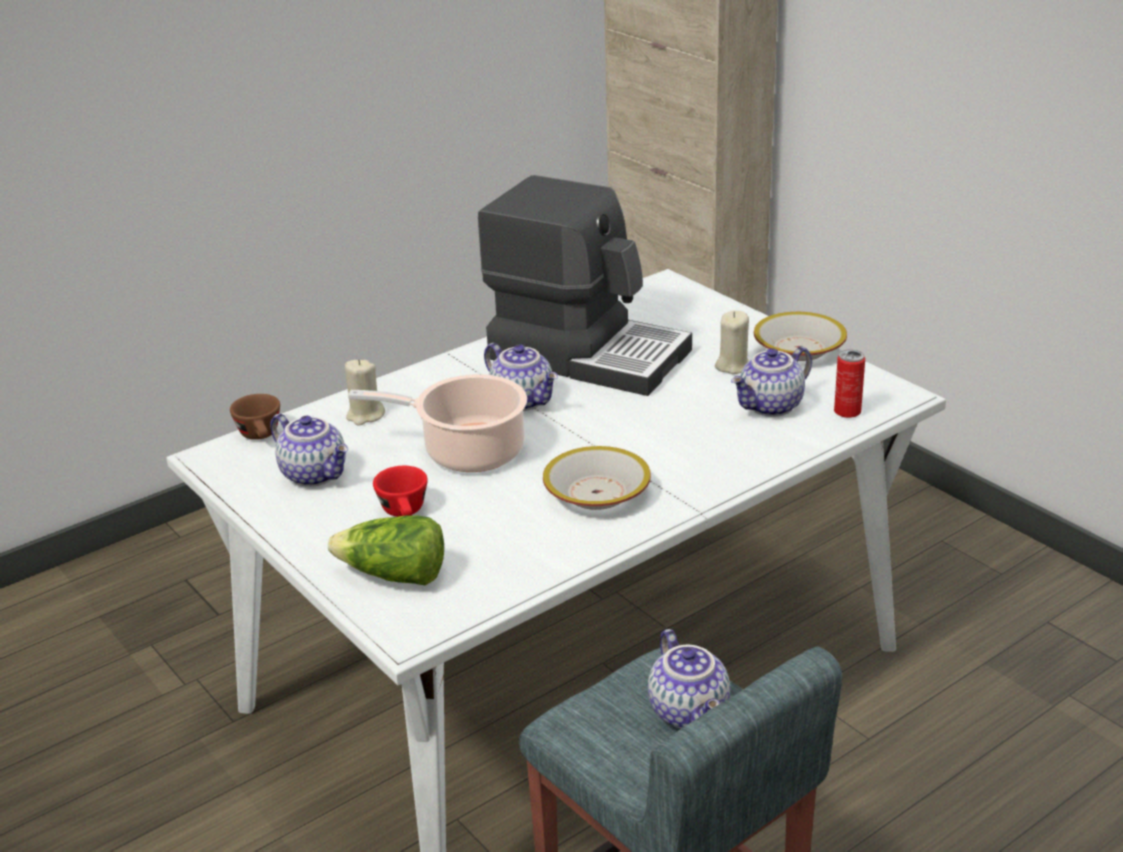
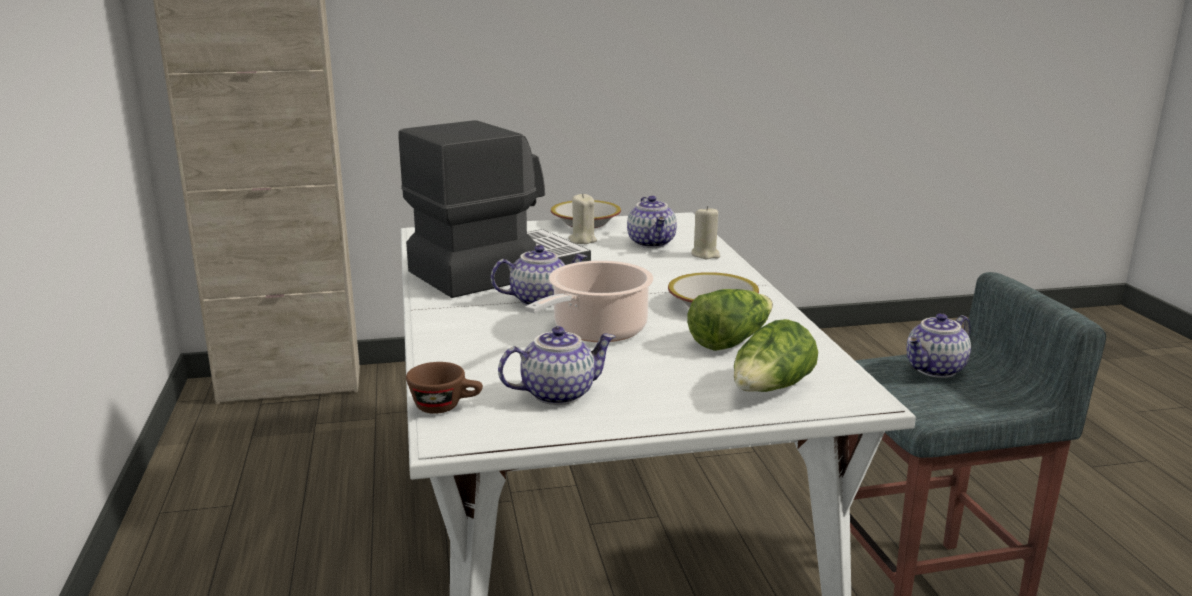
camera: 65 degrees left, 10 degrees down
beige candle [345,359,385,426] -> beige candle moved to [691,206,720,259]
red cup [373,466,428,517] -> none
teapot [648,629,730,728] -> teapot turned 135 degrees clockwise [906,313,971,378]
can [834,350,865,418] -> none
none -> lettuce [687,289,773,351]

